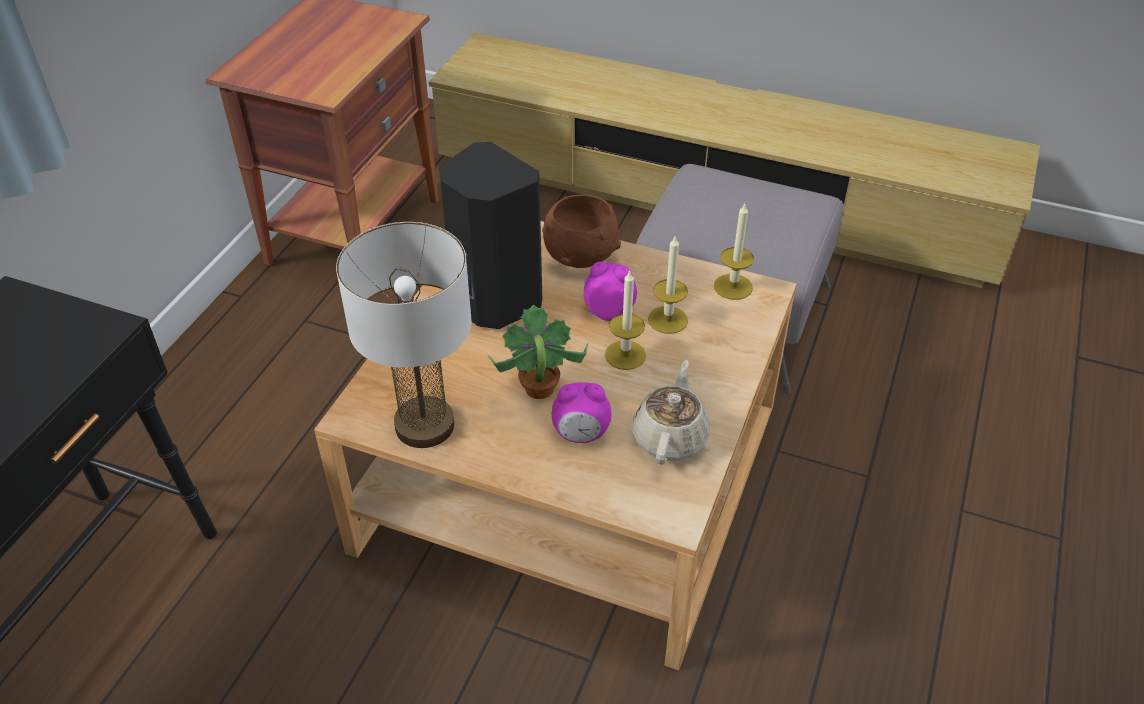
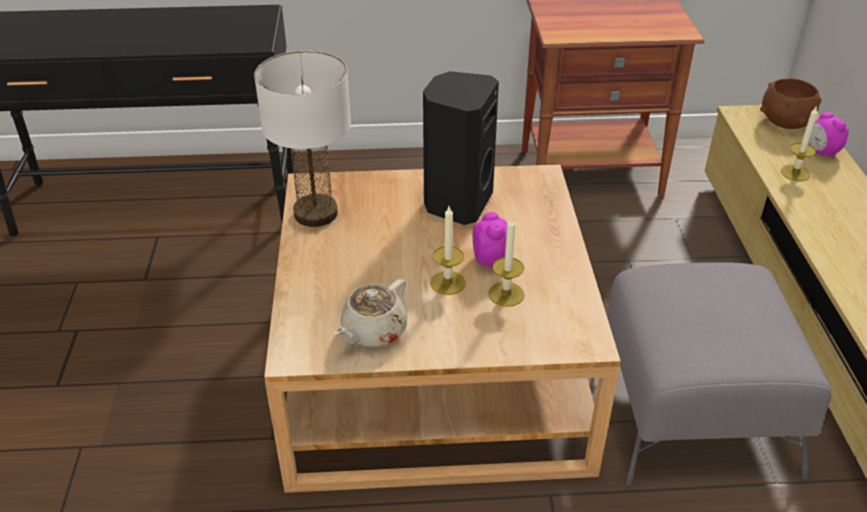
camera: 65 degrees right, 5 degrees down
potted plant [487,305,588,399] -> none
brown bowl [542,195,621,268] -> brown bowl moved to [760,78,822,129]
alarm clock [552,382,611,443] -> alarm clock moved to [808,112,849,158]
beige teapot [632,360,710,464] -> beige teapot turned 135 degrees clockwise [334,279,407,347]
candle [714,203,754,300] -> candle moved to [781,105,818,181]

